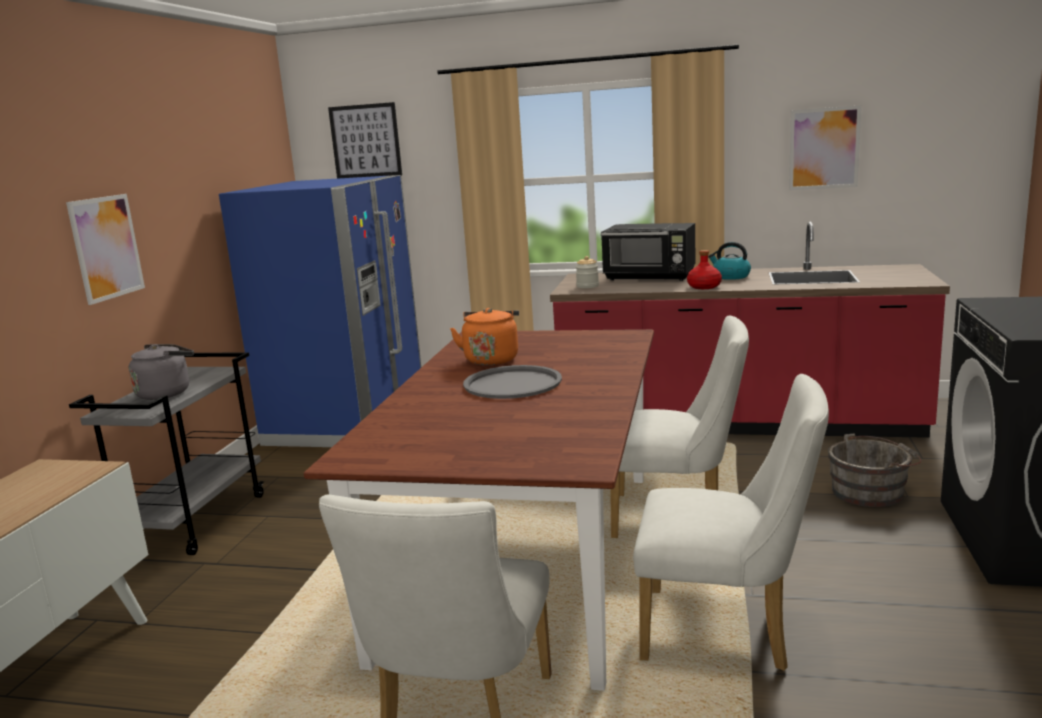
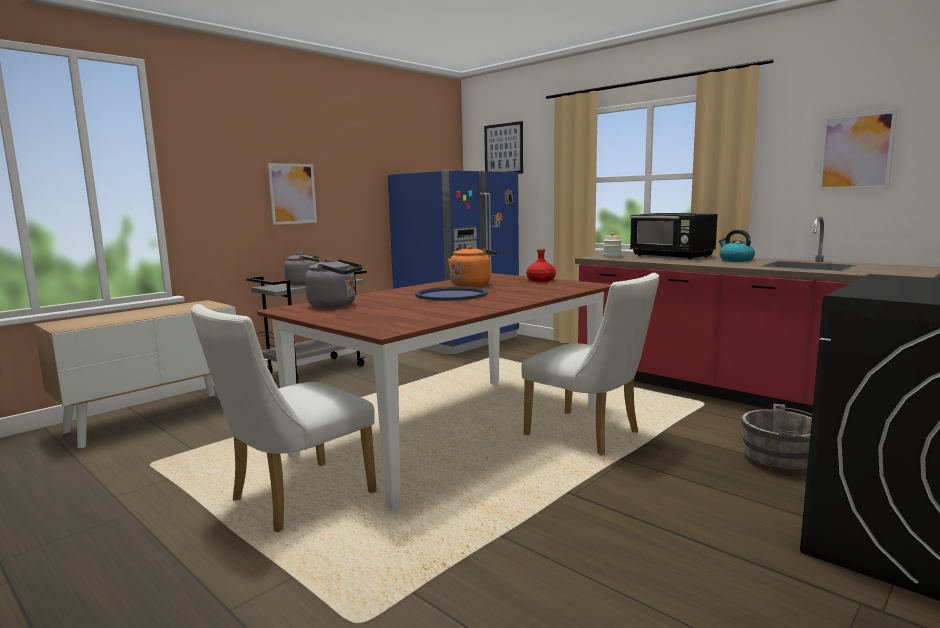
camera: 30 degrees right, 5 degrees down
grey tray [463,365,562,399] -> blue tray [415,286,488,301]
white chair [633,374,829,671] -> none
red bottle [687,250,722,289] -> red bottle moved to [526,249,556,282]
none -> grey kettle [305,258,363,308]

